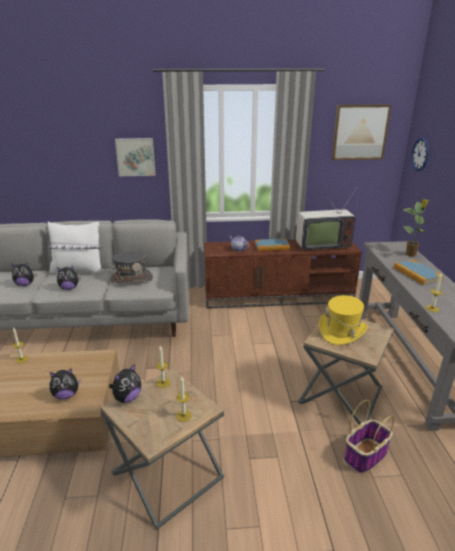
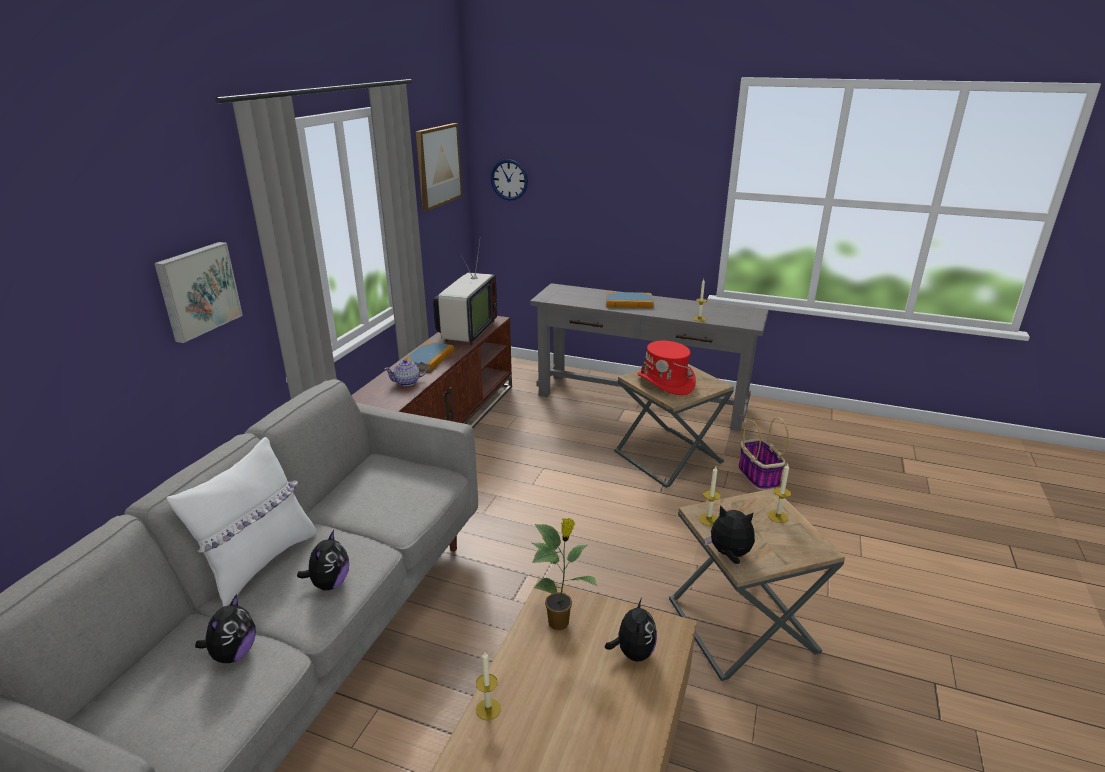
camera: 65 degrees left, 0 degrees up
plush toy [109,365,141,403] -> plush toy turned 45 degrees counterclockwise [705,505,755,564]
grey hat [110,251,153,283] -> none
yellow hat [319,295,368,345] -> red hat [637,341,696,395]
potted plant [402,199,434,257] -> potted plant moved to [532,518,597,630]

